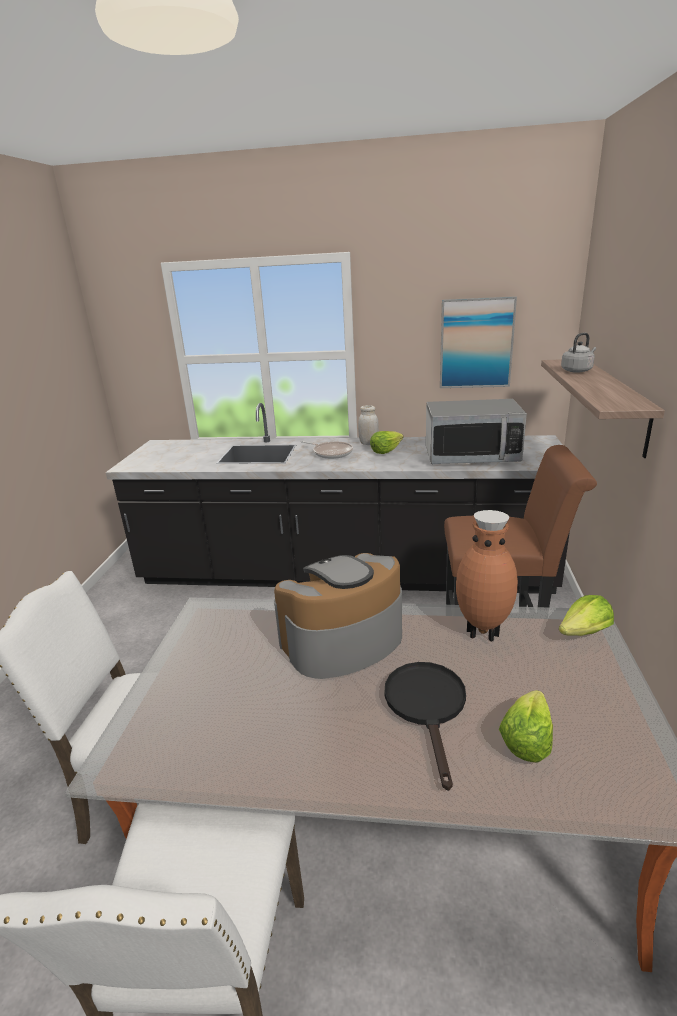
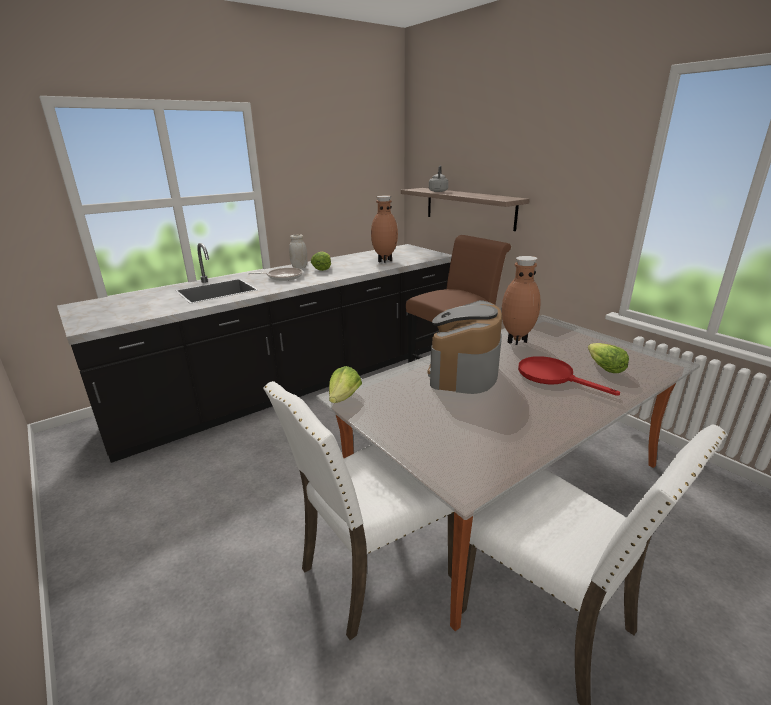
camera: 45 degrees left, 0 degrees up
black frying pan [385,662,466,791] -> red frying pan [518,356,620,396]
microwave [426,399,527,464] -> brown vase [371,195,398,263]
picture [440,296,517,388] -> none
lettuce [559,595,614,636] -> lettuce moved to [329,366,362,403]

